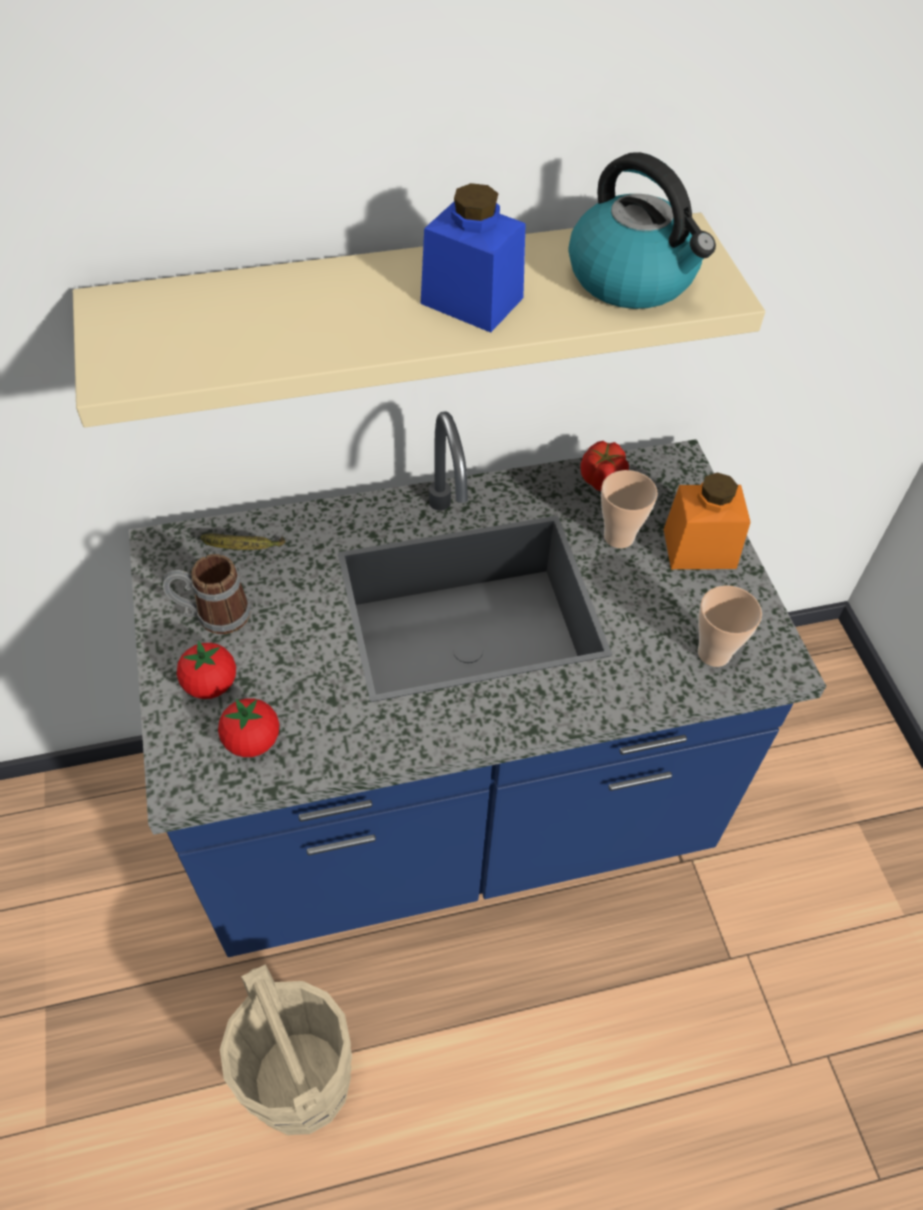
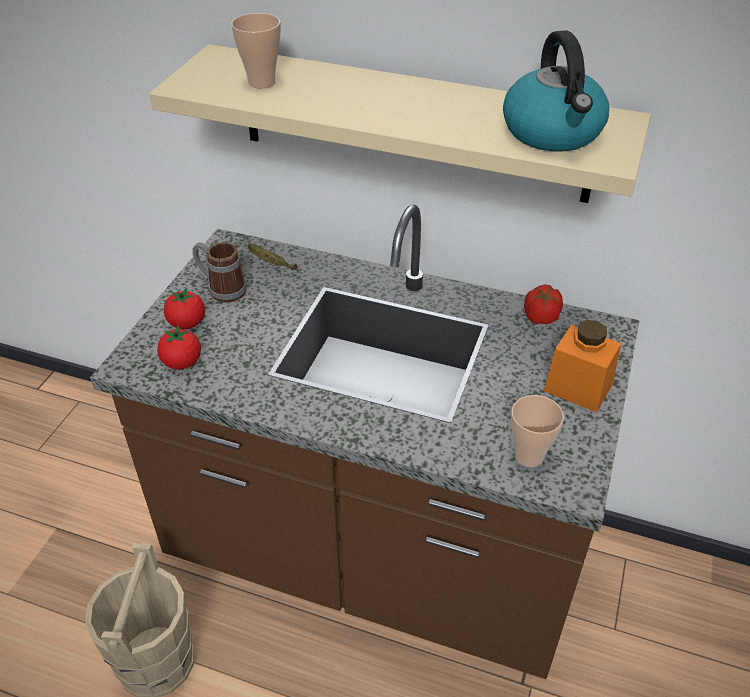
camera: 35 degrees right, 10 degrees down
blue counter [129,411,826,957] -> brown counter [90,204,640,679]
blue jar [421,183,526,333] -> none
cup [601,470,658,548] -> cup moved to [231,13,281,88]

